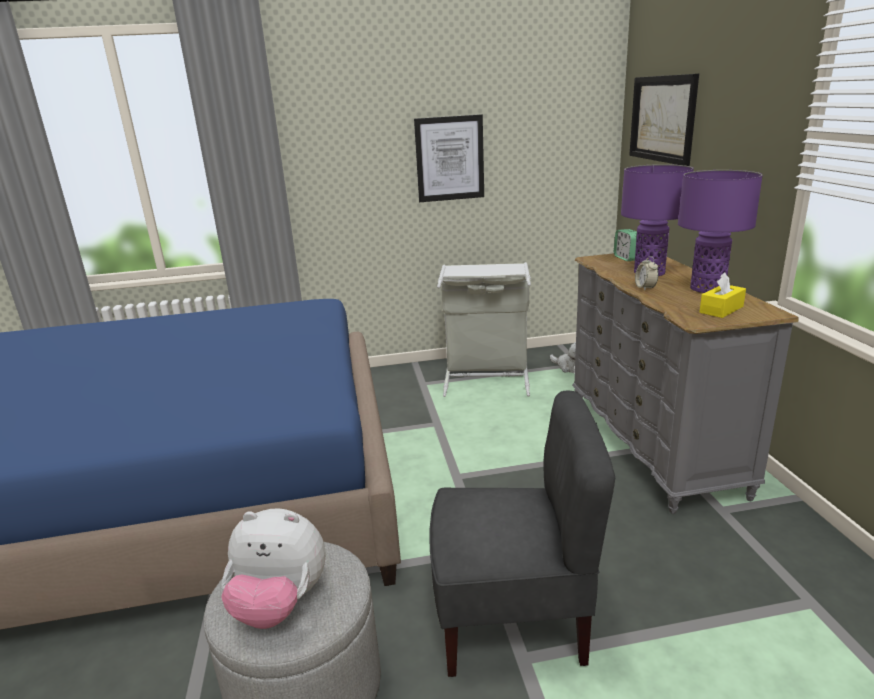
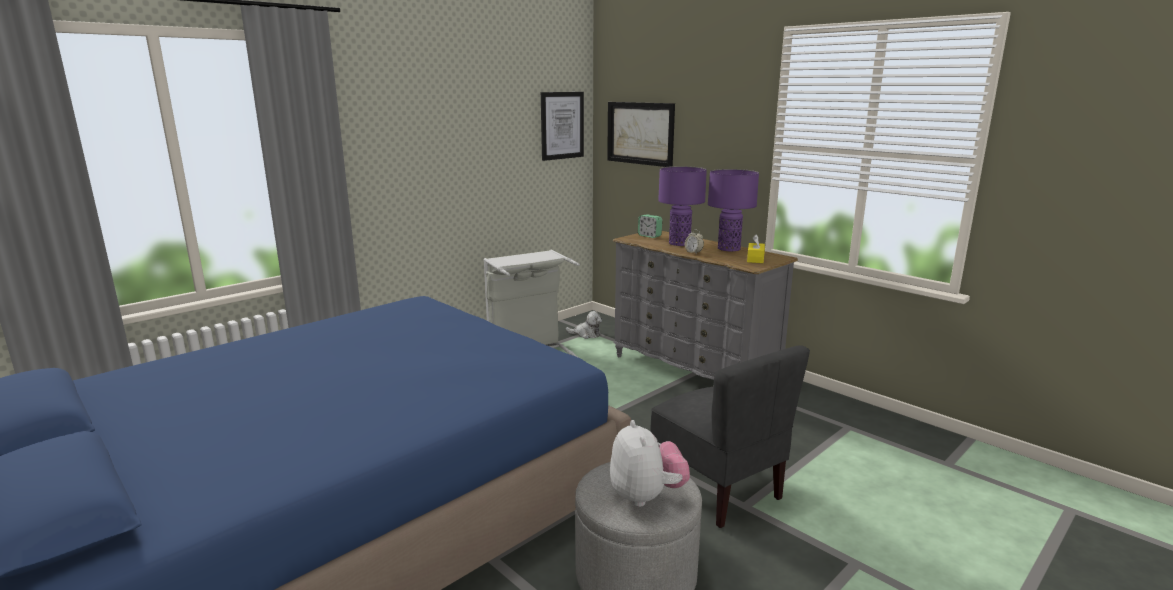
camera: 35 degrees left, 5 degrees down
plush toy [221,508,326,629] -> plush toy turned 75 degrees counterclockwise [610,420,690,507]
picture [414,114,484,202] -> picture moved to [541,92,584,161]
grey chair [429,391,615,677] -> grey chair turned 90 degrees clockwise [650,345,810,528]

